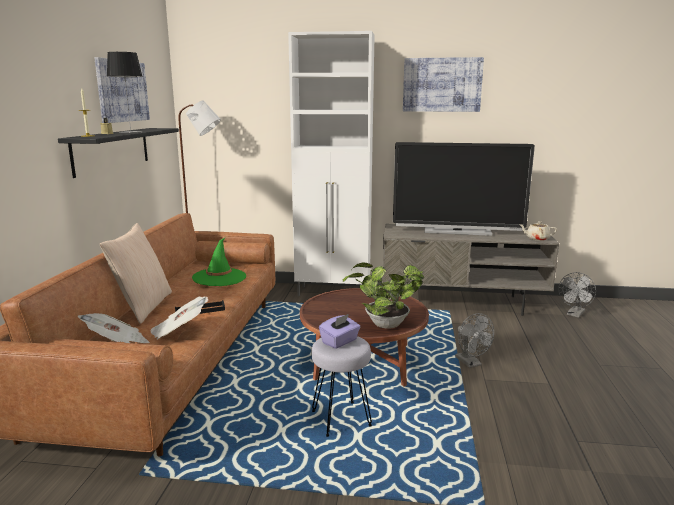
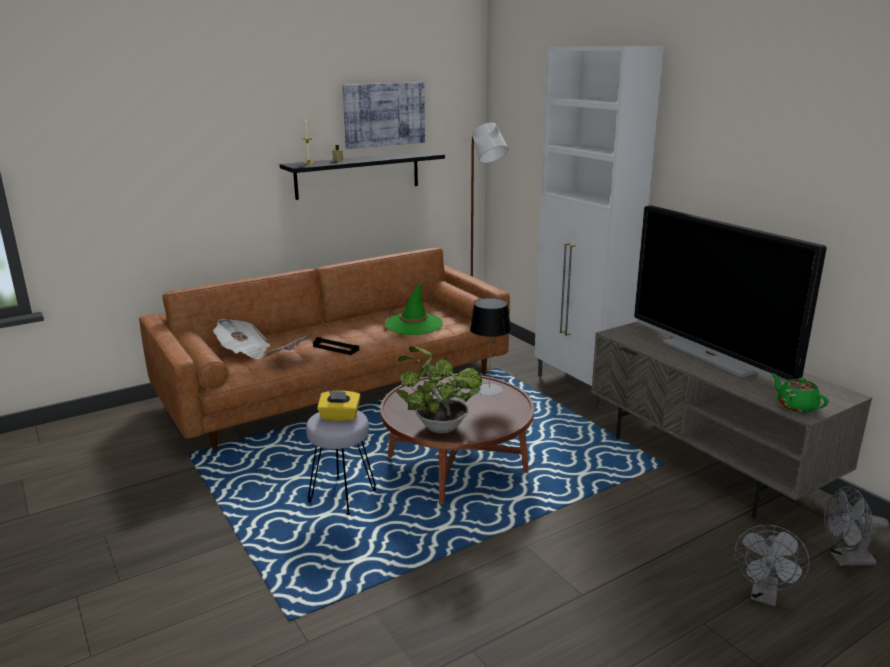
camera: 50 degrees right, 5 degrees up
beige pillow [99,223,172,324] -> none
table lamp [107,52,143,133] -> table lamp moved to [470,298,511,395]
purple tissue box [319,314,360,349] -> yellow tissue box [317,390,361,421]
picture [403,57,484,112] -> none
grey fan [455,313,494,368] -> grey fan moved to [734,525,810,606]
beige teapot [519,221,557,241] -> green teapot [772,373,829,413]

